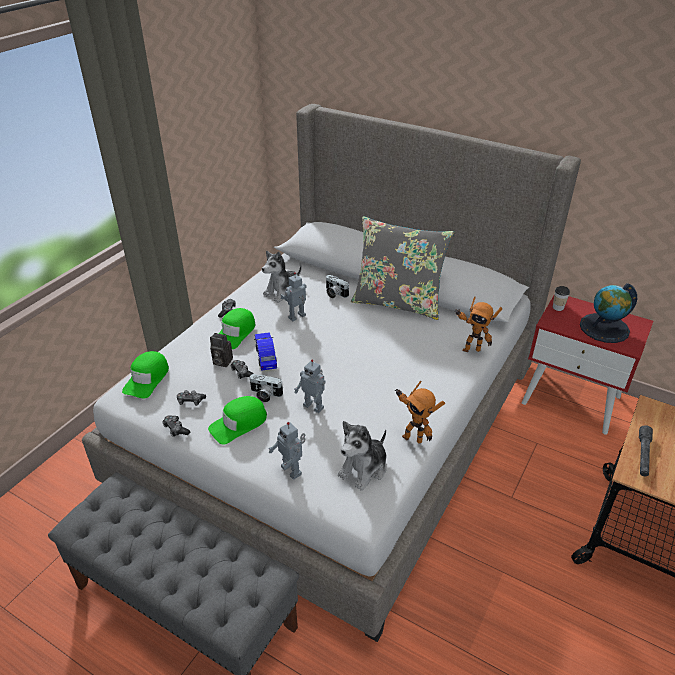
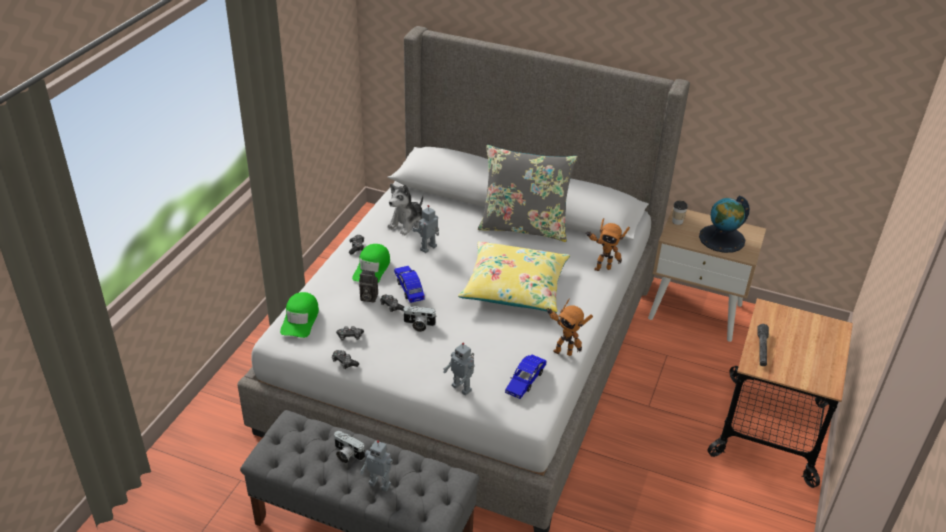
camera: 10 degrees left, 0 degrees up
green cap [208,396,267,445] -> none
toy robot [294,359,326,413] -> toy robot moved to [360,440,393,491]
camera [326,275,349,298] -> camera moved to [334,431,365,463]
plush toy [338,421,387,491] -> blue toy car [505,355,547,399]
red nightstand [522,296,653,435] -> beige nightstand [648,206,766,342]
none -> yellow pillow [458,241,570,313]

